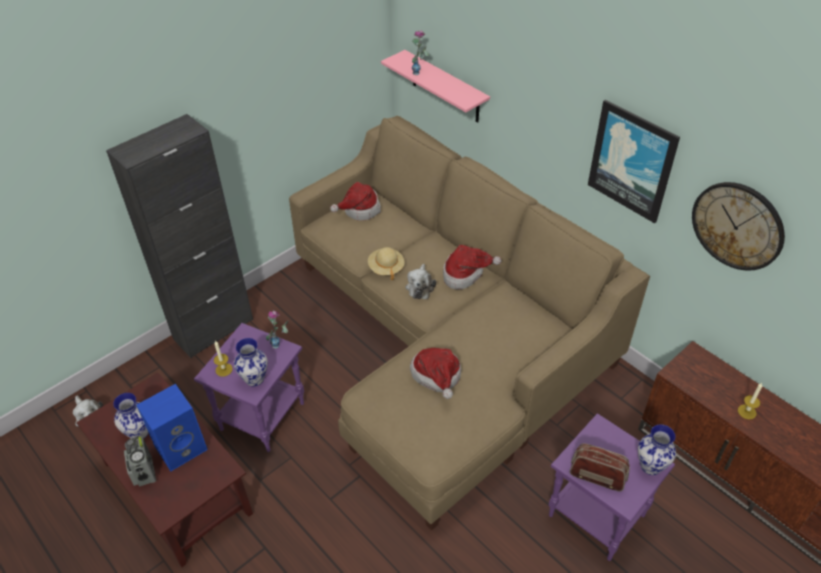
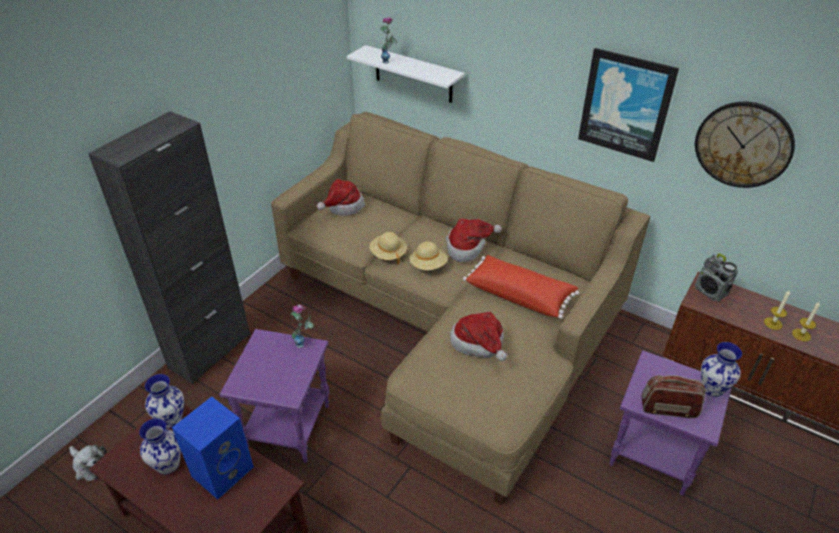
camera: 15 degrees left, 5 degrees down
radio [124,436,156,487] -> radio moved to [695,253,738,301]
candle [214,341,233,377] -> candle moved to [792,301,820,342]
vase [234,338,268,387] -> vase moved to [145,374,184,428]
pink shelf [381,50,490,123] -> white shelf [347,45,465,103]
plush toy [406,264,436,299] -> beige hat [409,241,448,270]
none -> red pillow [463,255,579,319]

